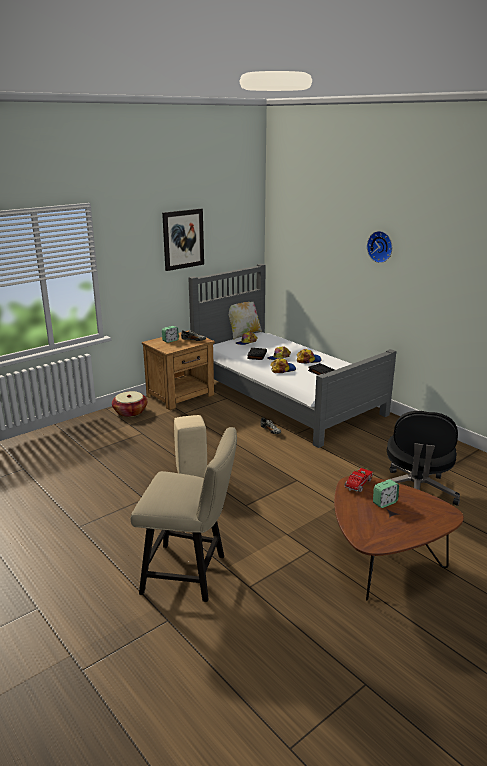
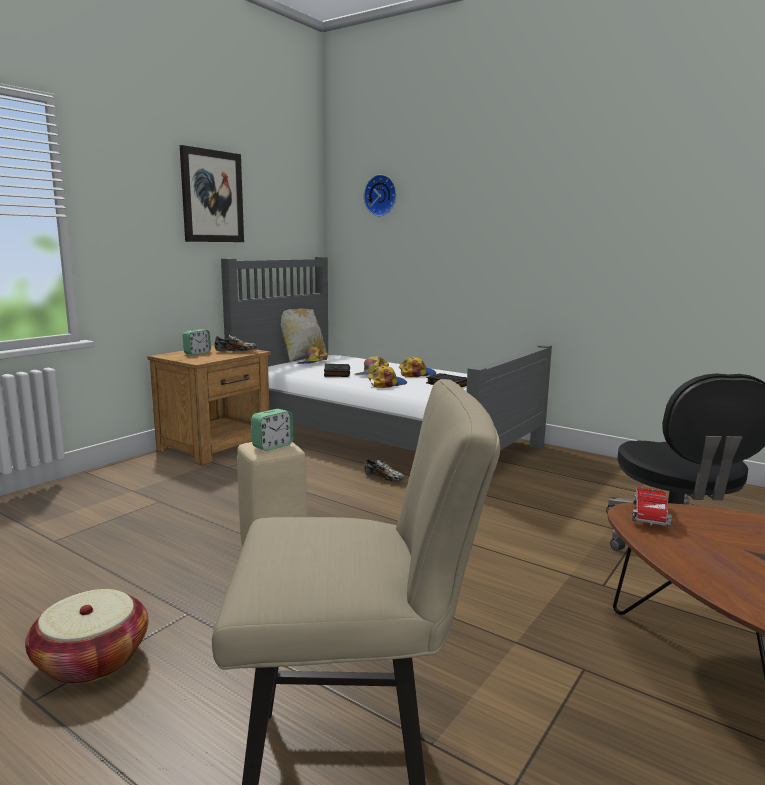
camera: 15 degrees left, 10 degrees down
basket [112,391,147,417] -> basket moved to [25,589,148,684]
wall clock [367,231,392,263] -> wall clock moved to [364,174,396,216]
alarm clock [373,479,399,508] -> alarm clock moved to [251,409,293,451]

